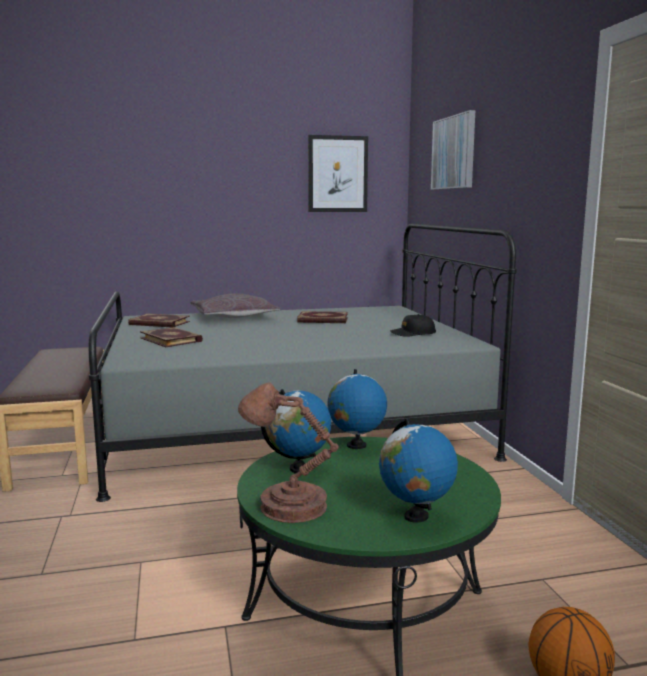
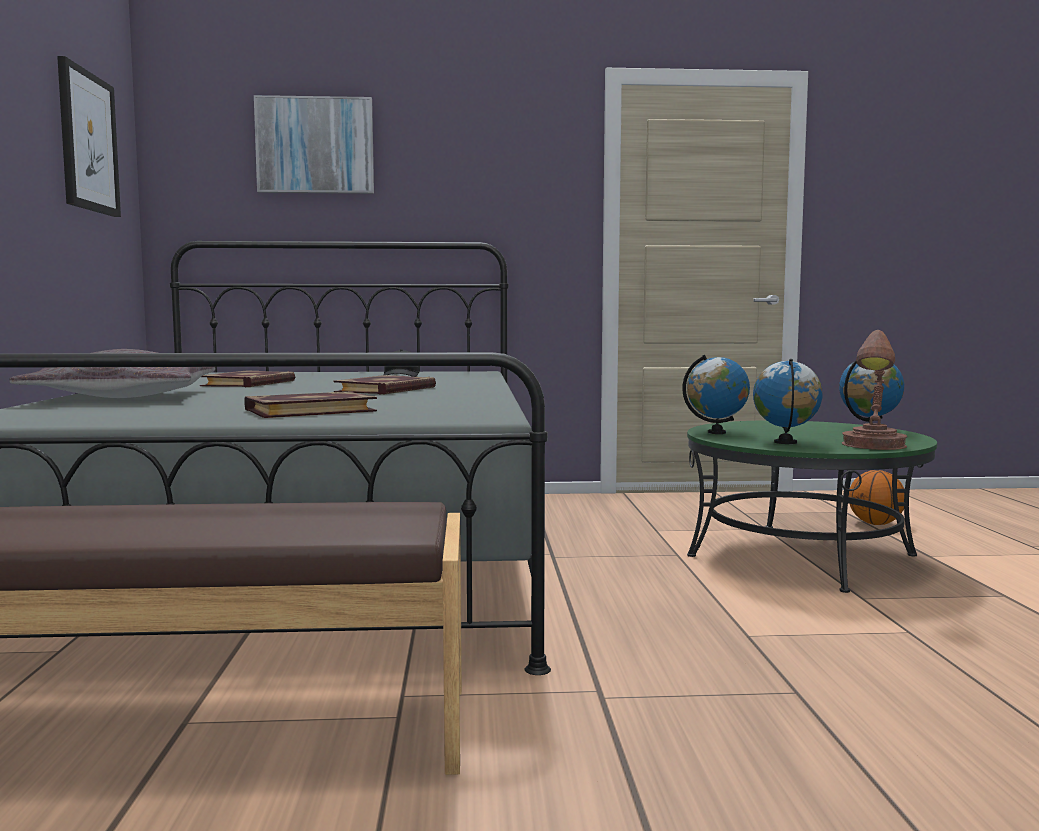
camera: 80 degrees left, 5 degrees down
book [128,313,190,327] -> book moved to [334,375,436,395]

